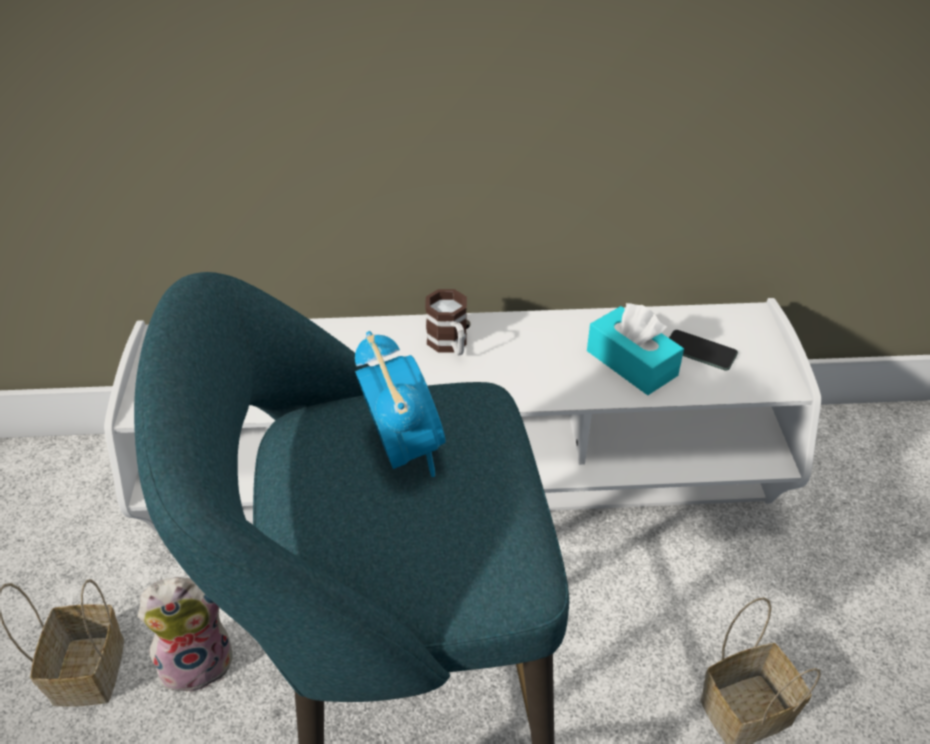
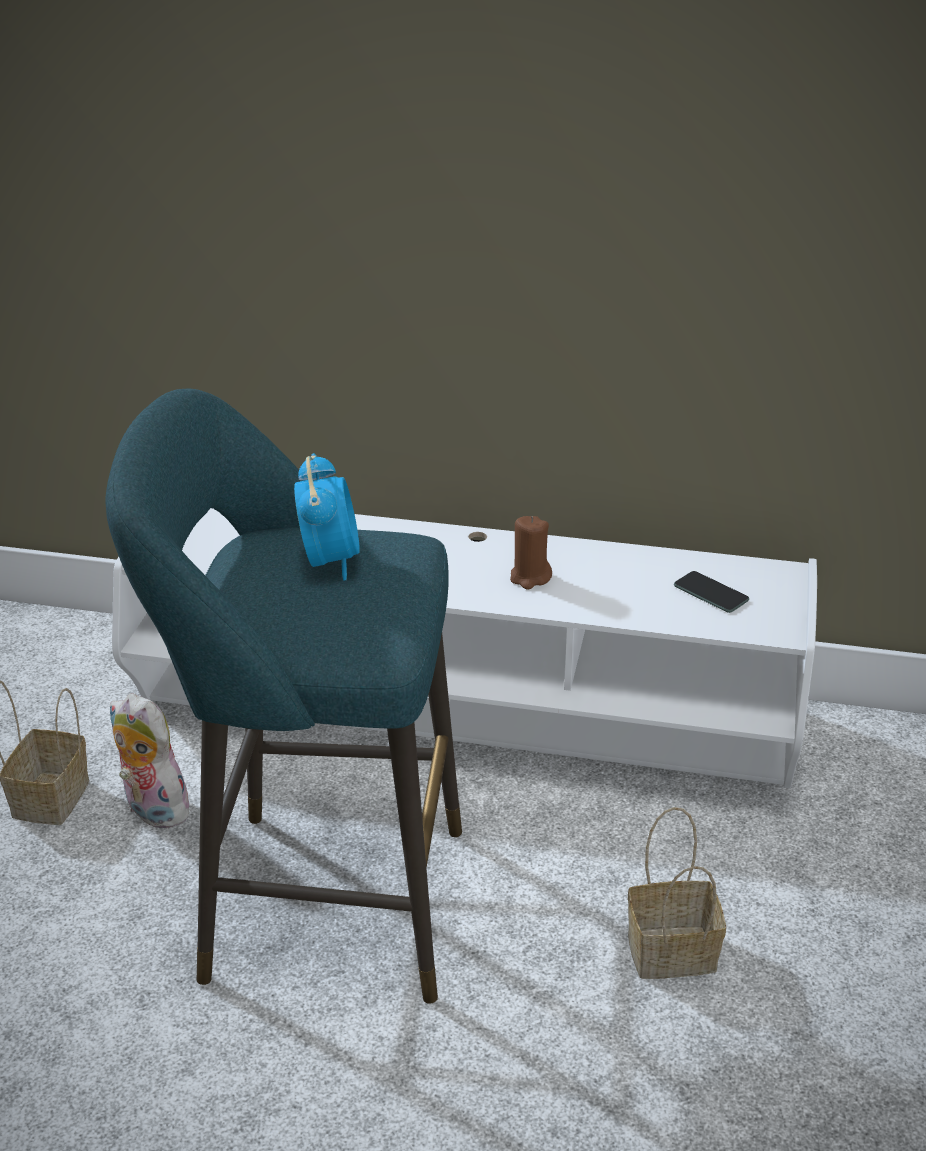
camera: 15 degrees right, 10 degrees down
plush toy [138,577,232,692] -> plush toy turned 135 degrees counterclockwise [110,693,197,828]
mug [425,289,467,355] -> none
turquoise tissue box [587,303,684,395] -> none
none -> brown candle [510,516,552,590]

